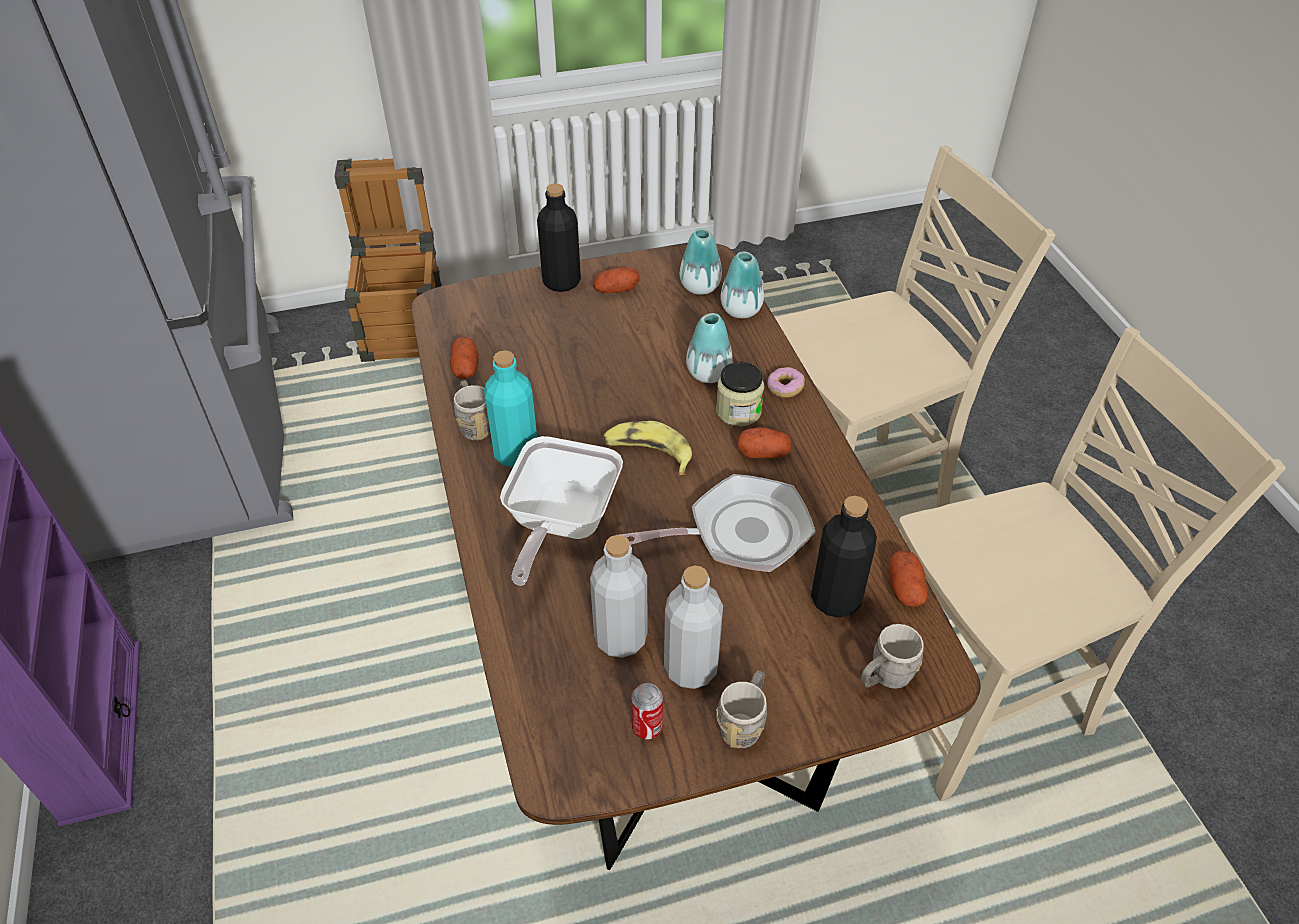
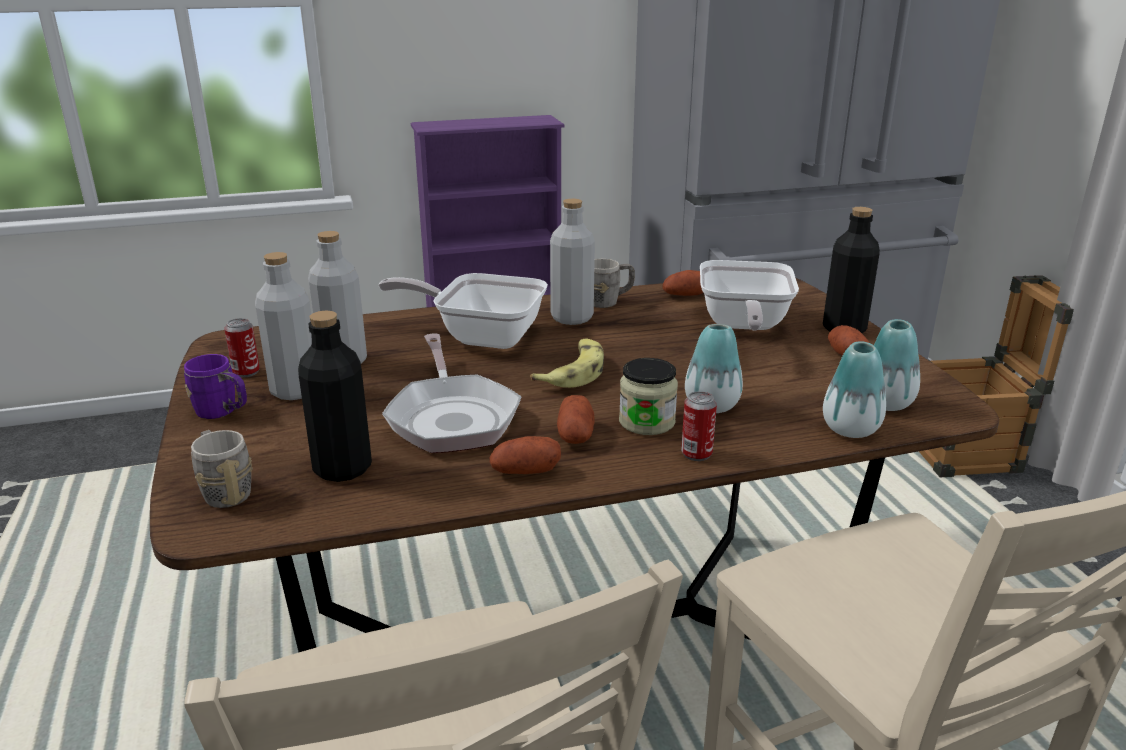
camera: 90 degrees right, 20 degrees down
turquoise bottle [484,350,537,468] -> grey bottle [550,199,595,325]
grey mug [716,670,767,748] -> purple mug [184,354,247,419]
donut [767,367,805,398] -> can [681,391,717,461]
potato [888,551,928,607] -> potato moved to [489,436,561,474]
none -> frying pan [700,260,799,331]

